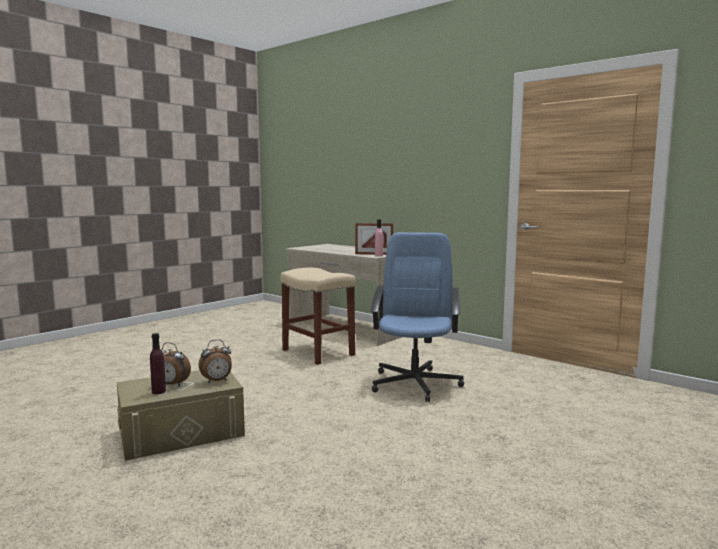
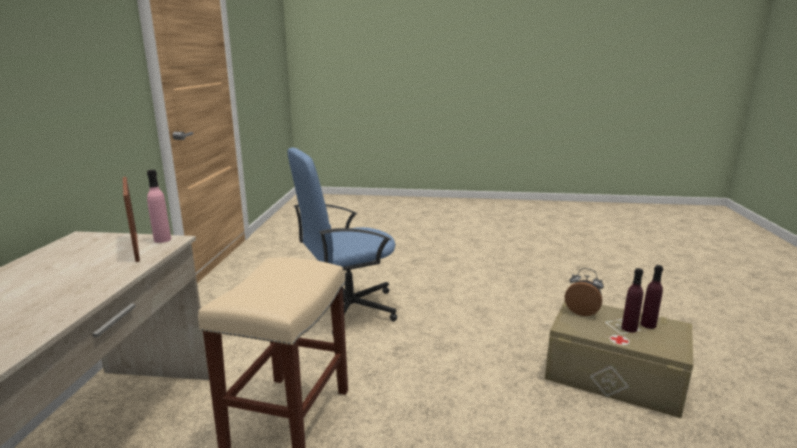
camera: 125 degrees left, 10 degrees up
alarm clock [161,342,191,386] -> purple bottle [621,268,643,333]

